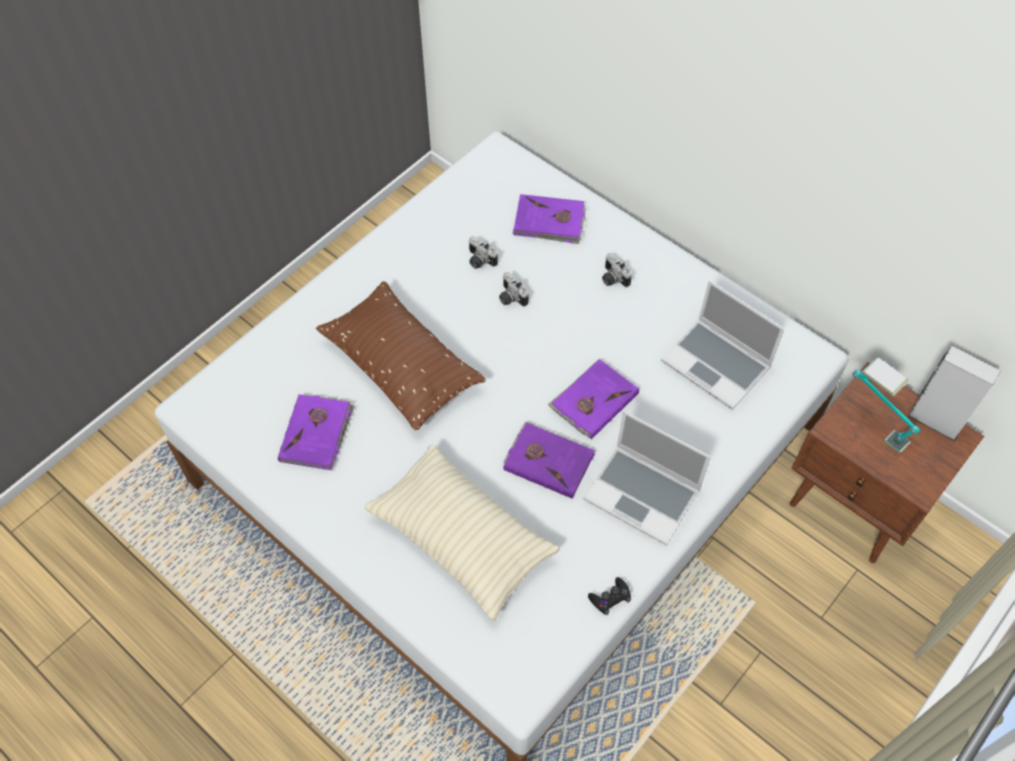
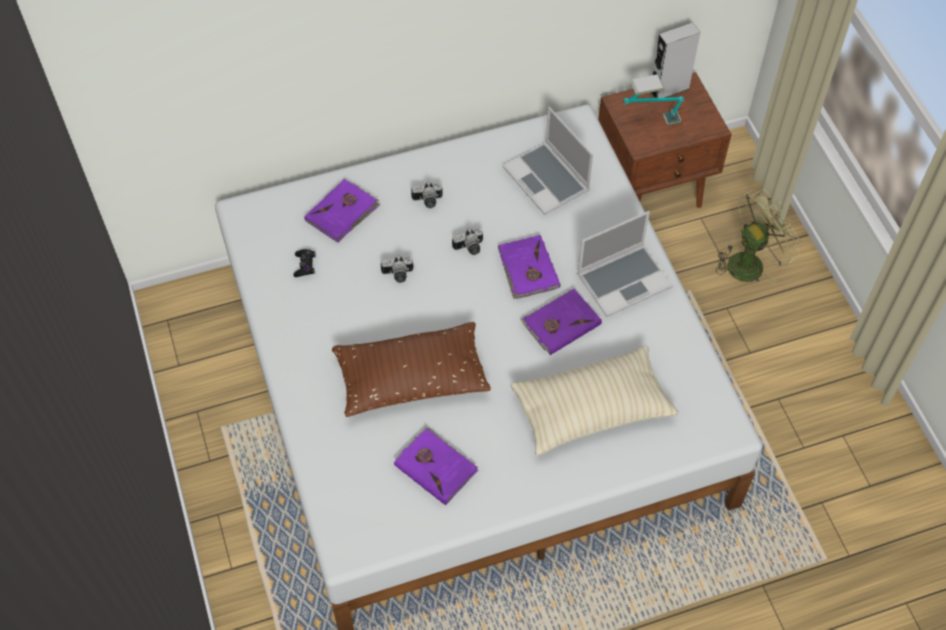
camera: 60 degrees left, 0 degrees up
camera [468,236,498,269] -> camera moved to [452,228,483,255]
black game controller [588,577,631,615] -> black game controller moved to [293,249,316,277]
laptop [661,280,785,410] -> laptop turned 75 degrees clockwise [503,107,593,215]
none -> green fan [716,189,802,284]

